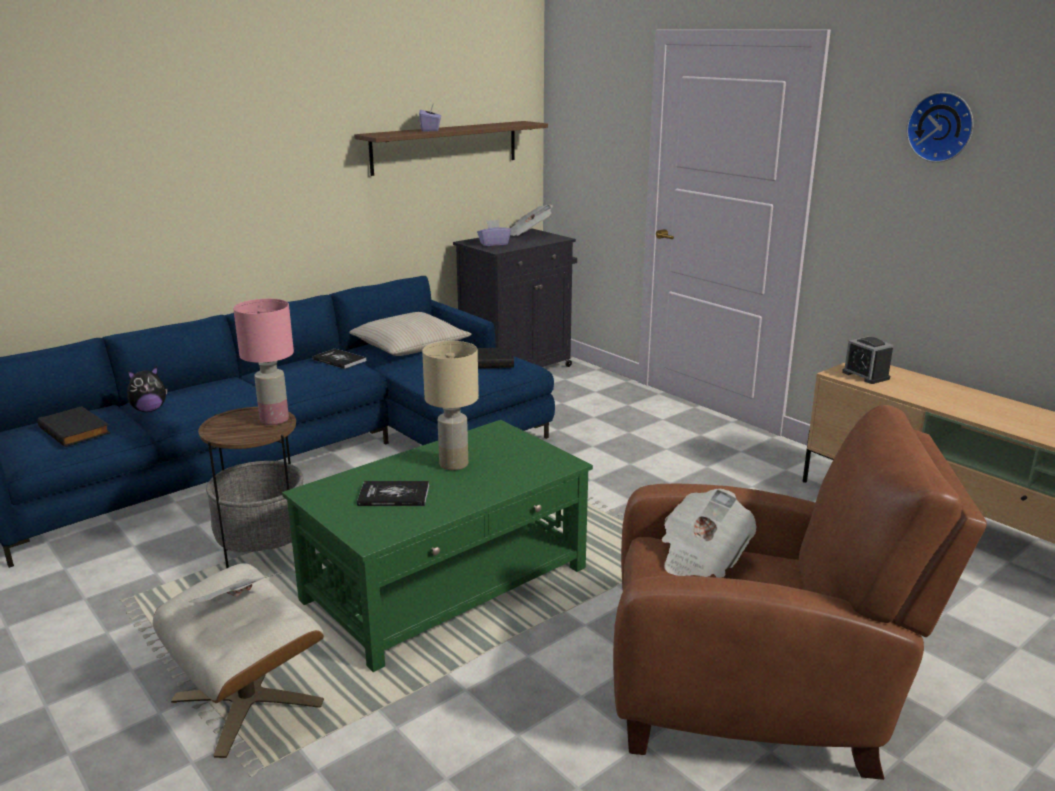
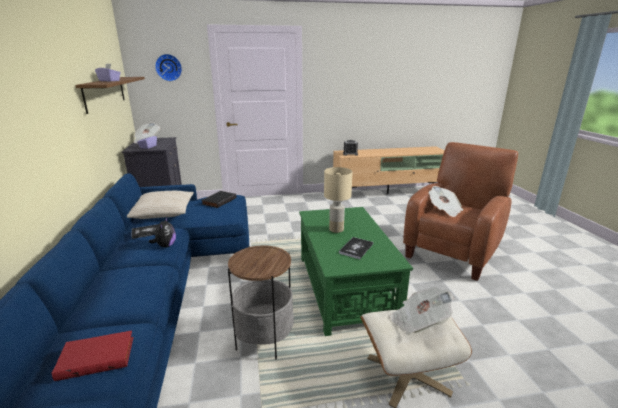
camera: 60 degrees left, 0 degrees up
black book [37,406,110,447] -> red book [52,331,134,381]
plush toy [127,366,168,412] -> plush toy moved to [149,217,176,247]
pink table lamp [233,299,294,425] -> none
wall clock [906,92,973,163] -> wall clock moved to [155,54,182,81]

